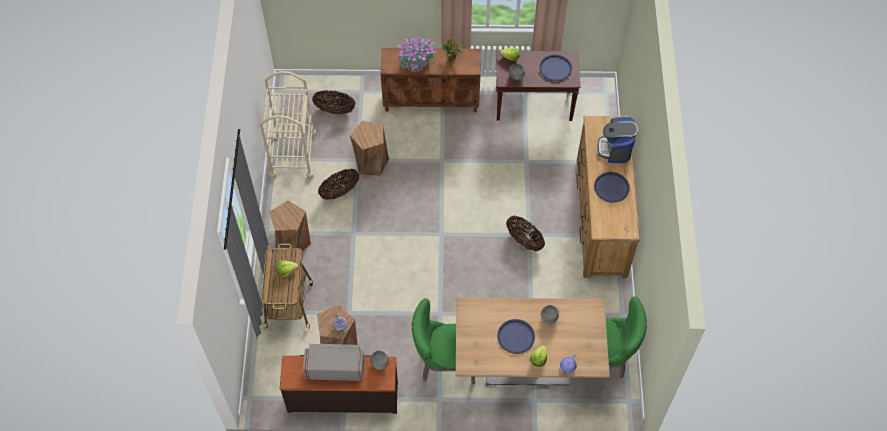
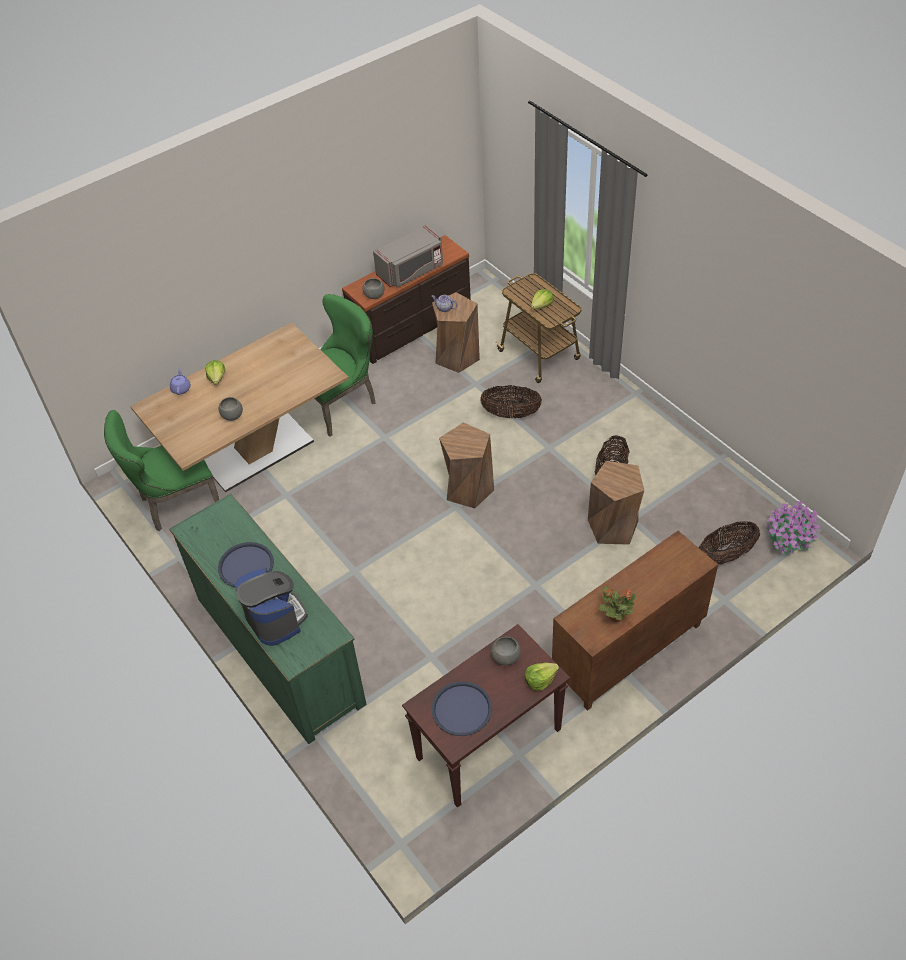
camera: 145 degrees right, 10 degrees down
beige cart [260,71,317,179] -> none
brown stool [269,200,311,257] -> brown stool moved to [439,422,494,509]
potted plant [397,35,436,72] -> potted plant moved to [766,501,820,555]
blue tray [497,319,535,354] -> none
basket [506,216,545,251] -> basket moved to [480,385,542,418]
brown dresser [576,116,640,278] -> green dresser [169,494,367,744]

